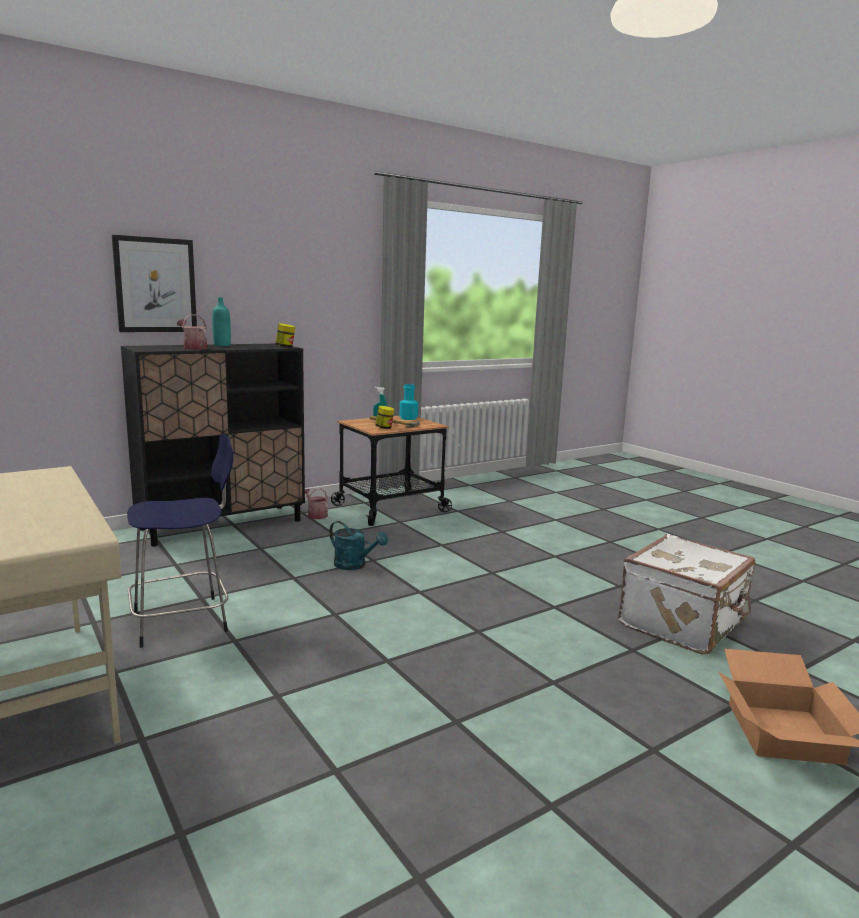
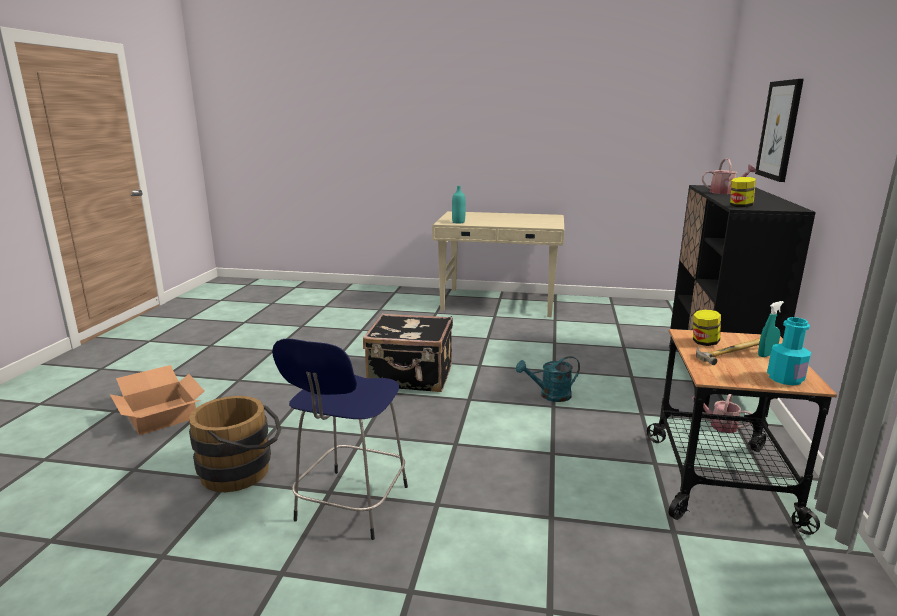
camera: 135 degrees right, 5 degrees up
blue stool [127,434,233,648] -> blue stool moved to [272,339,408,540]
turquoise bottle [212,297,231,346] -> turquoise bottle moved to [452,186,466,223]
watering can [305,488,328,519] -> watering can turned 150 degrees counterclockwise [692,394,752,433]
white suitcase [619,534,755,655] -> brown bucket [189,396,281,492]
none -> black suitcase [363,313,453,392]

